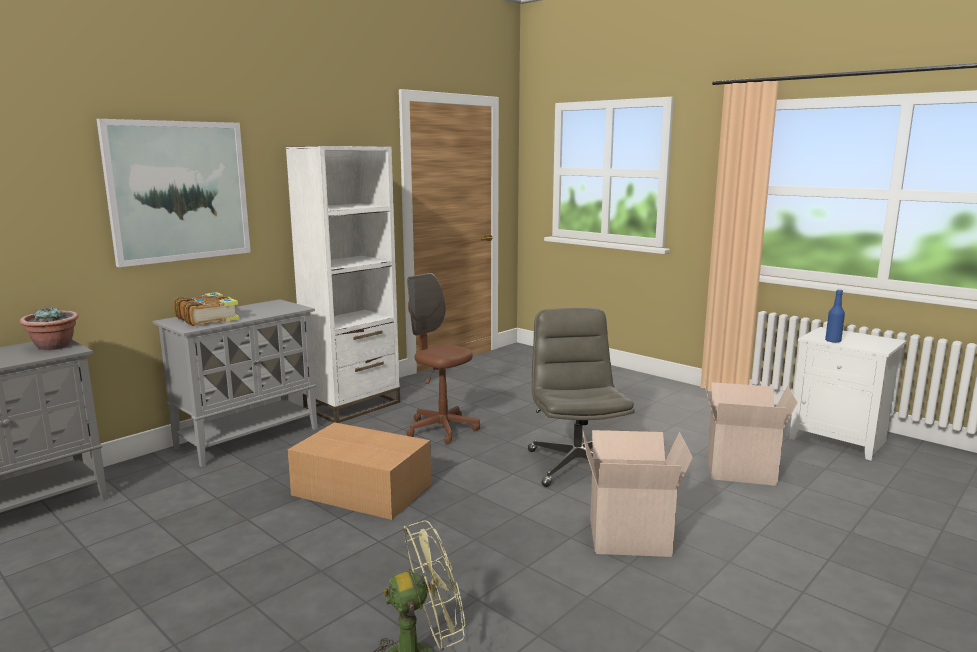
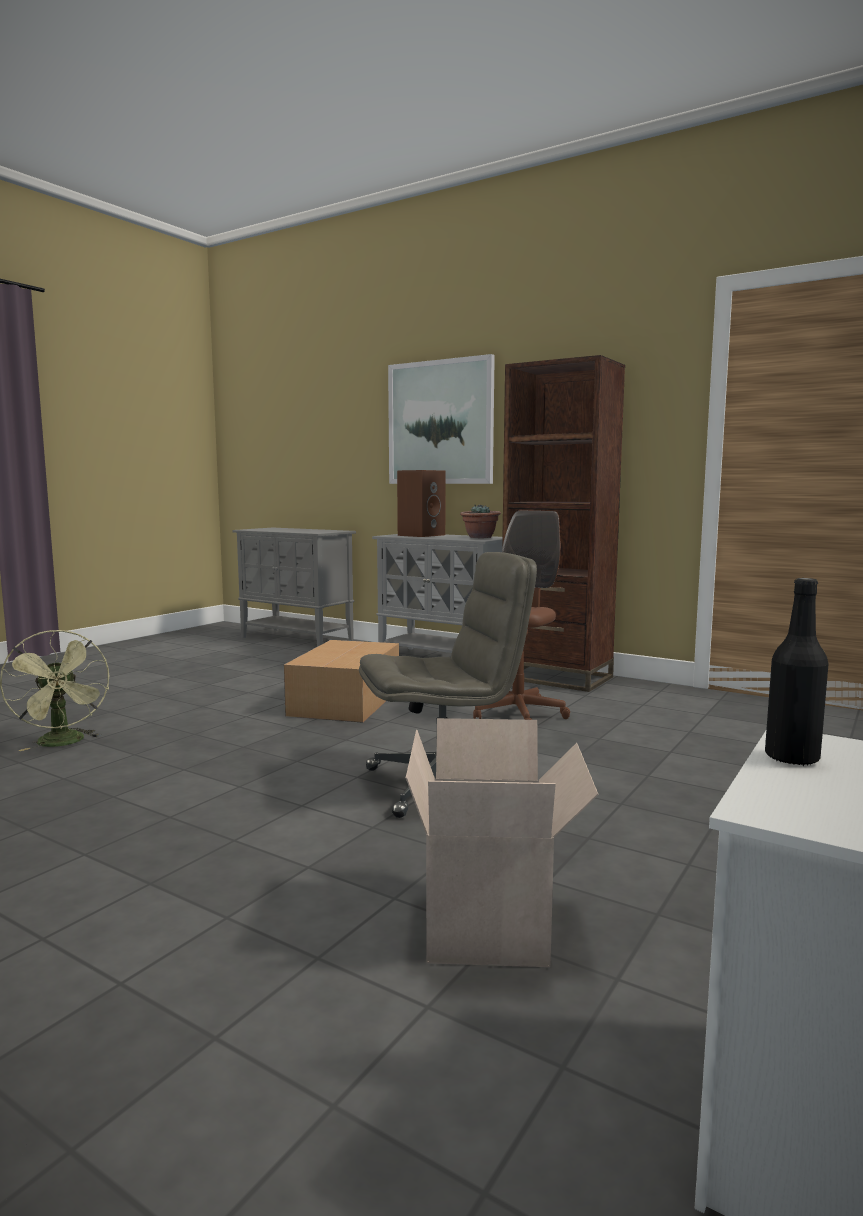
camera: 80 degrees right, 5 degrees down
potted plant [20,307,79,350] -> potted plant moved to [460,504,501,538]
book [174,292,239,326] -> brown speaker [397,470,446,537]
white bookcase [286,146,400,423] -> brown bookcase [502,355,625,692]
cardboard box [582,429,693,557] -> none
blue bottle [825,290,845,343] -> black bottle [765,578,829,766]

